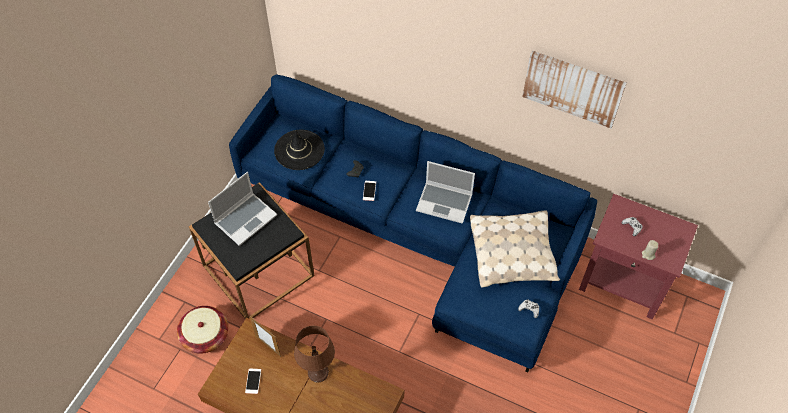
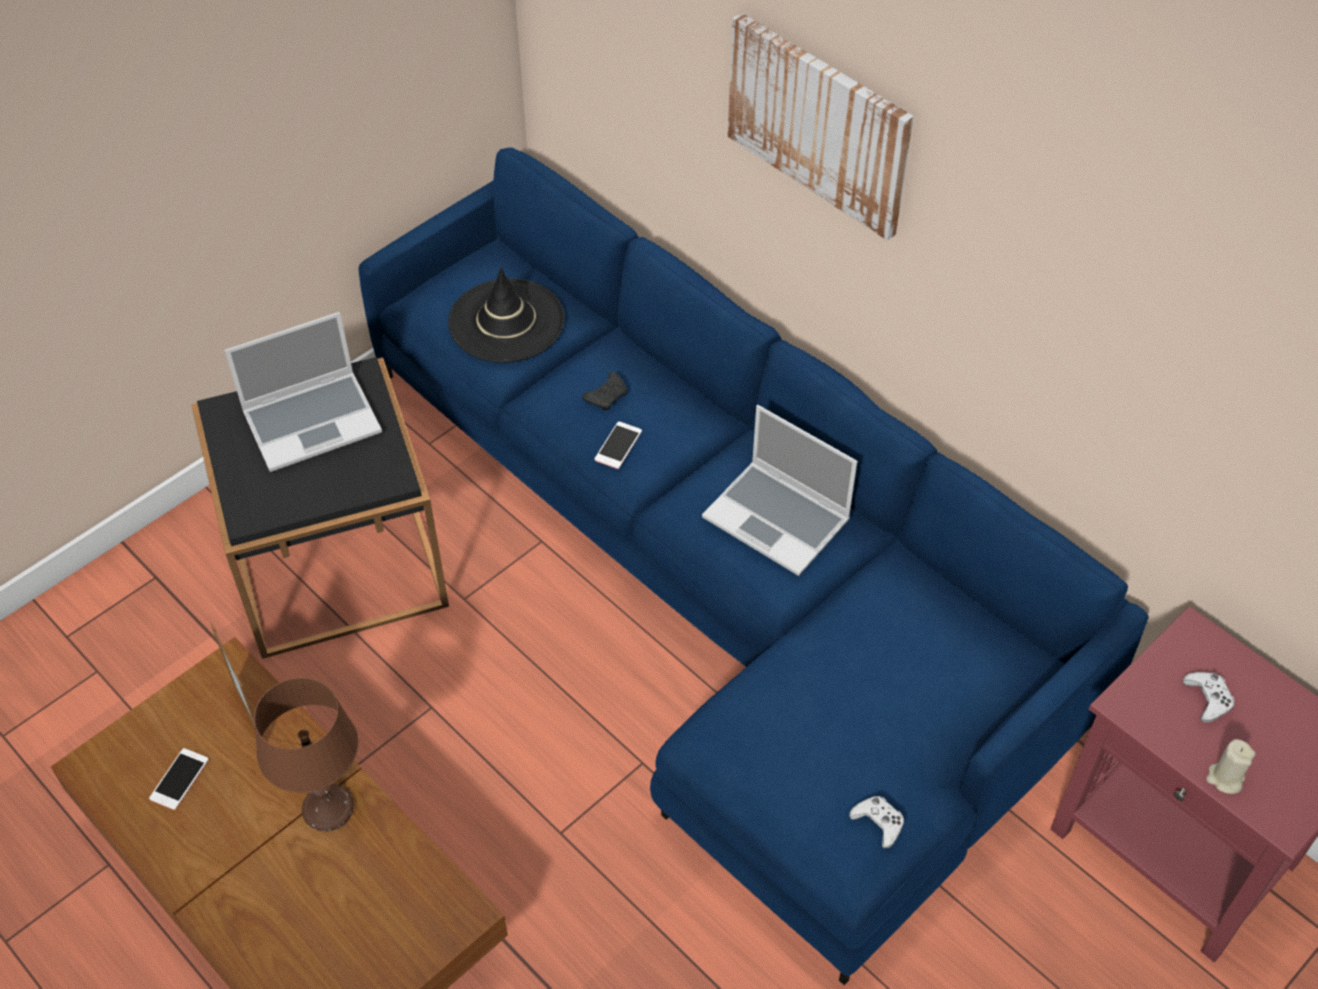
camera: 20 degrees right, 5 degrees down
basket [177,306,228,354] -> none
beige pillow [470,211,560,287] -> none
picture [522,51,627,128] -> picture moved to [728,13,914,241]

